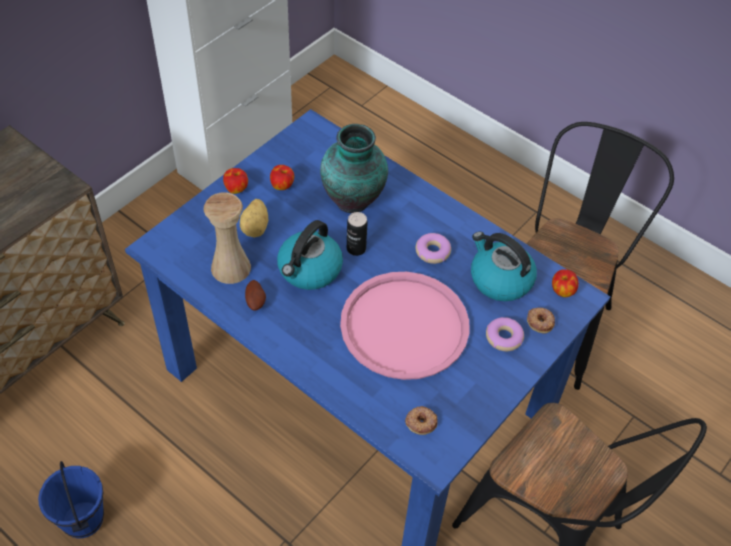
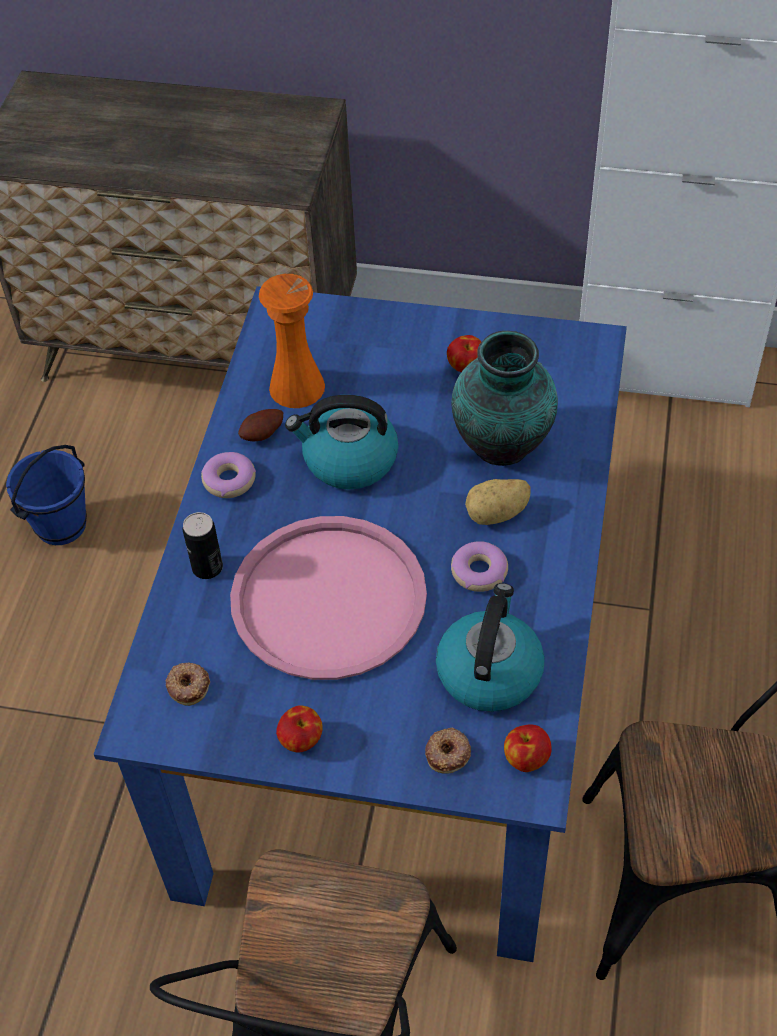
camera: 65 degrees right, 0 degrees up
beige vase [204,192,251,284] -> orange vase [259,274,325,408]
apple [223,168,248,194] -> apple moved to [276,705,323,753]
potato [240,199,268,238] -> potato moved to [465,479,531,525]
can [347,212,368,256] -> can moved to [183,512,223,579]
donut [486,317,524,351] -> donut moved to [201,452,256,498]

